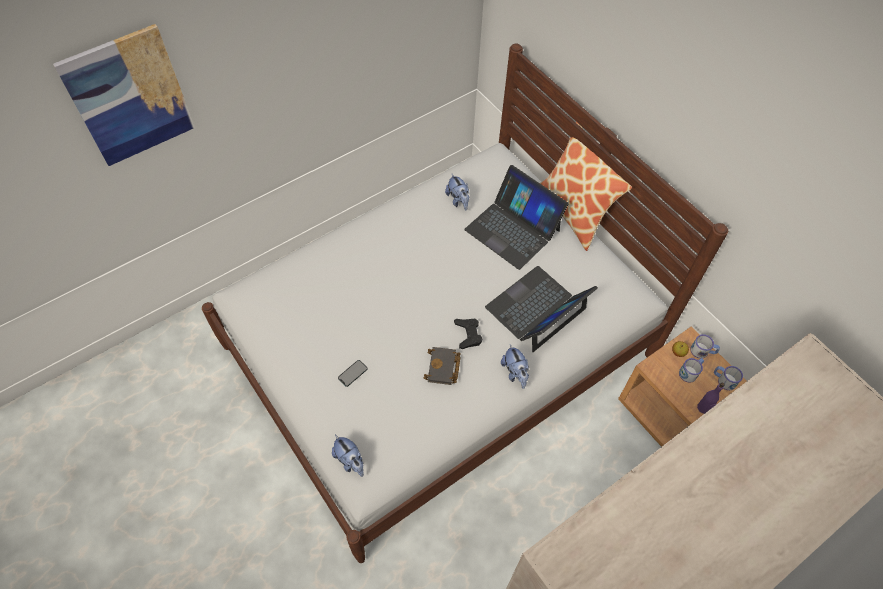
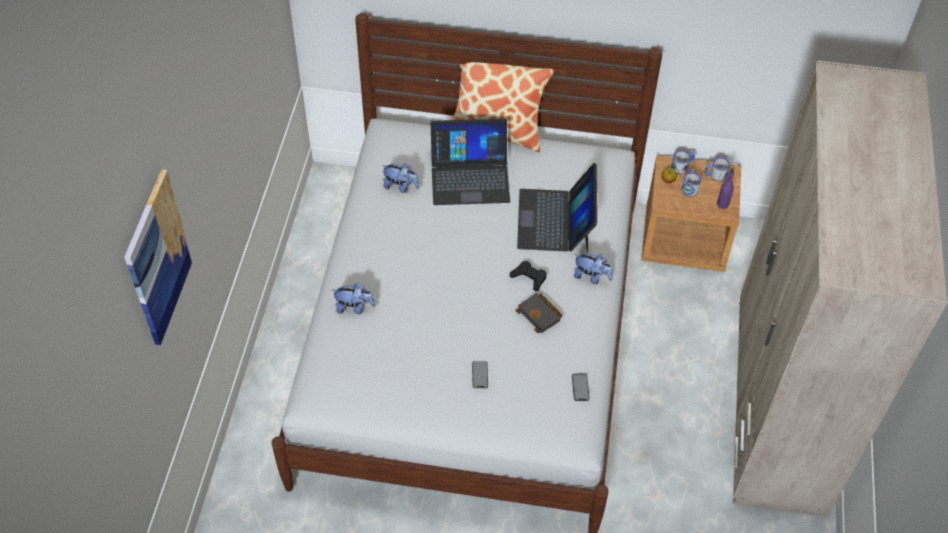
camera: 45 degrees left, 5 degrees down
plush toy [332,435,364,477] -> plush toy moved to [332,283,376,314]
none -> phone [572,374,589,401]

